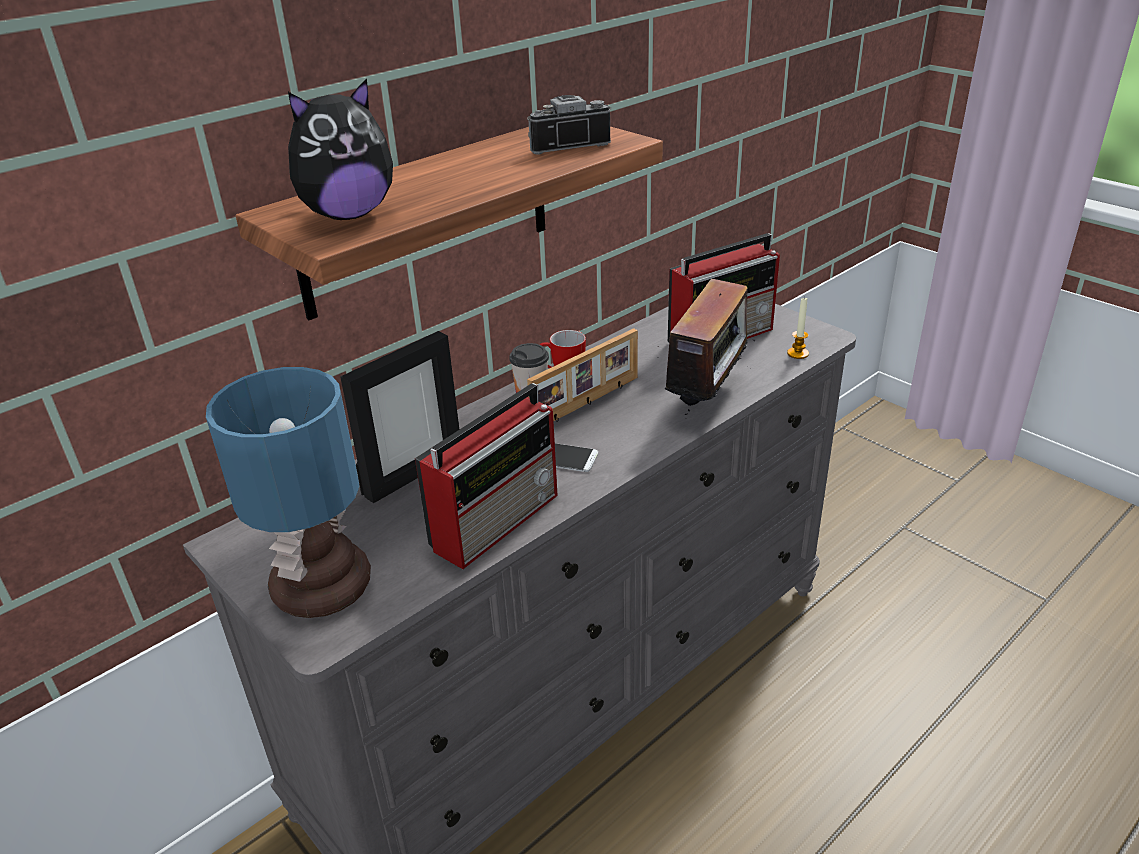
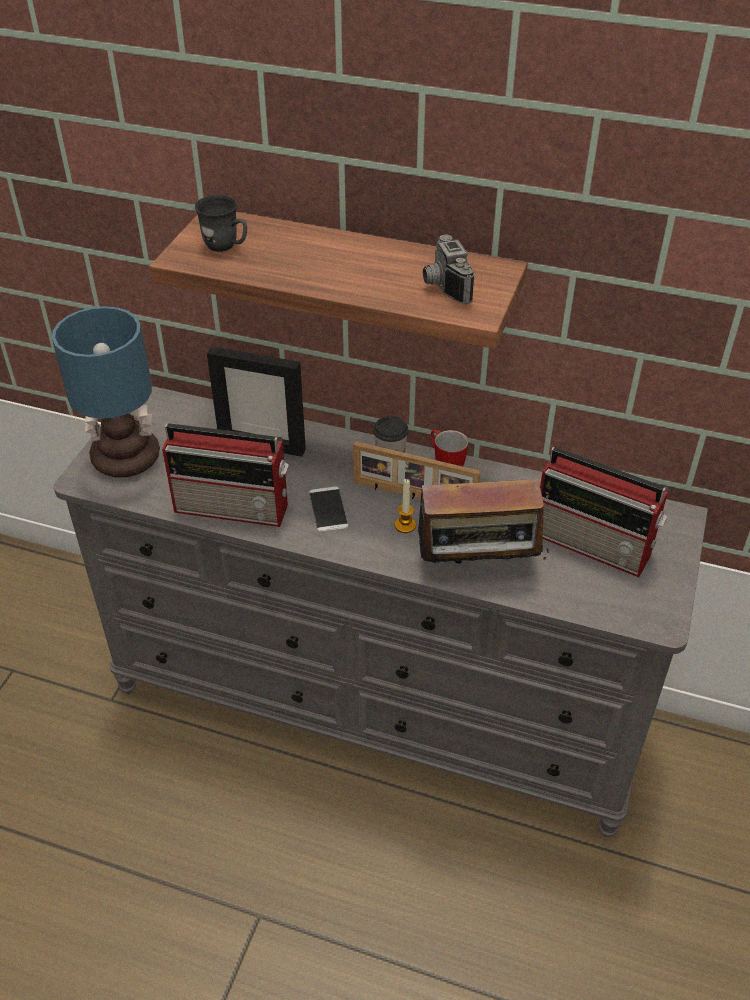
camera: 60 degrees right, 10 degrees up
plush toy [288,79,393,220] -> grey mug [195,195,247,252]
camera [527,95,612,154] -> camera turned 150 degrees counterclockwise [423,235,474,304]
candle [787,297,809,359] -> candle moved to [395,479,416,533]

